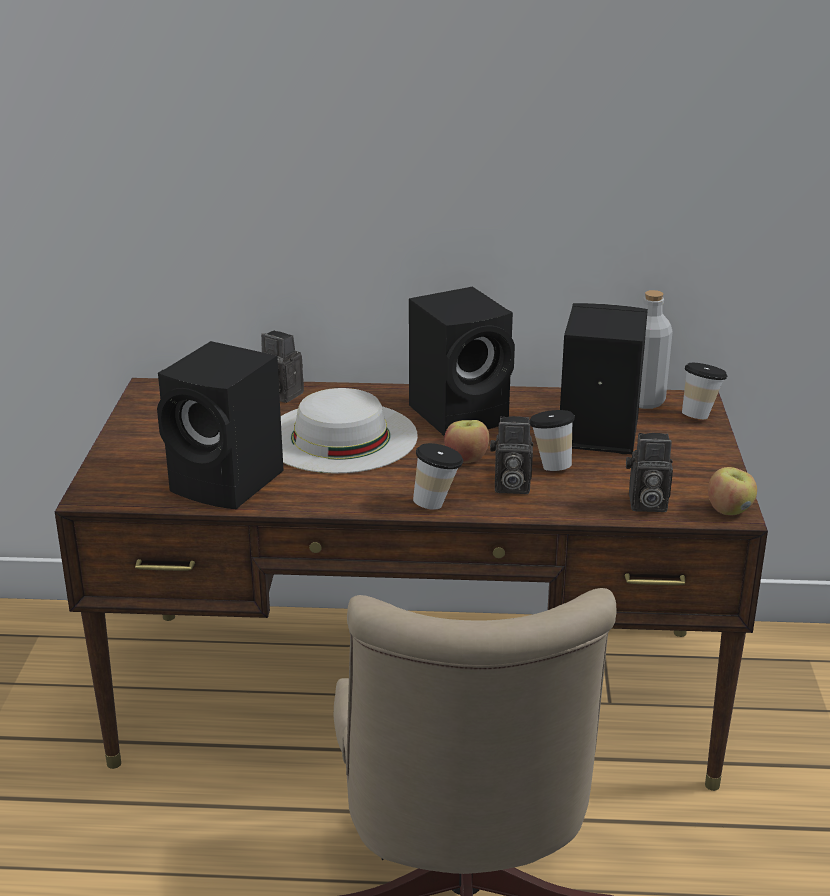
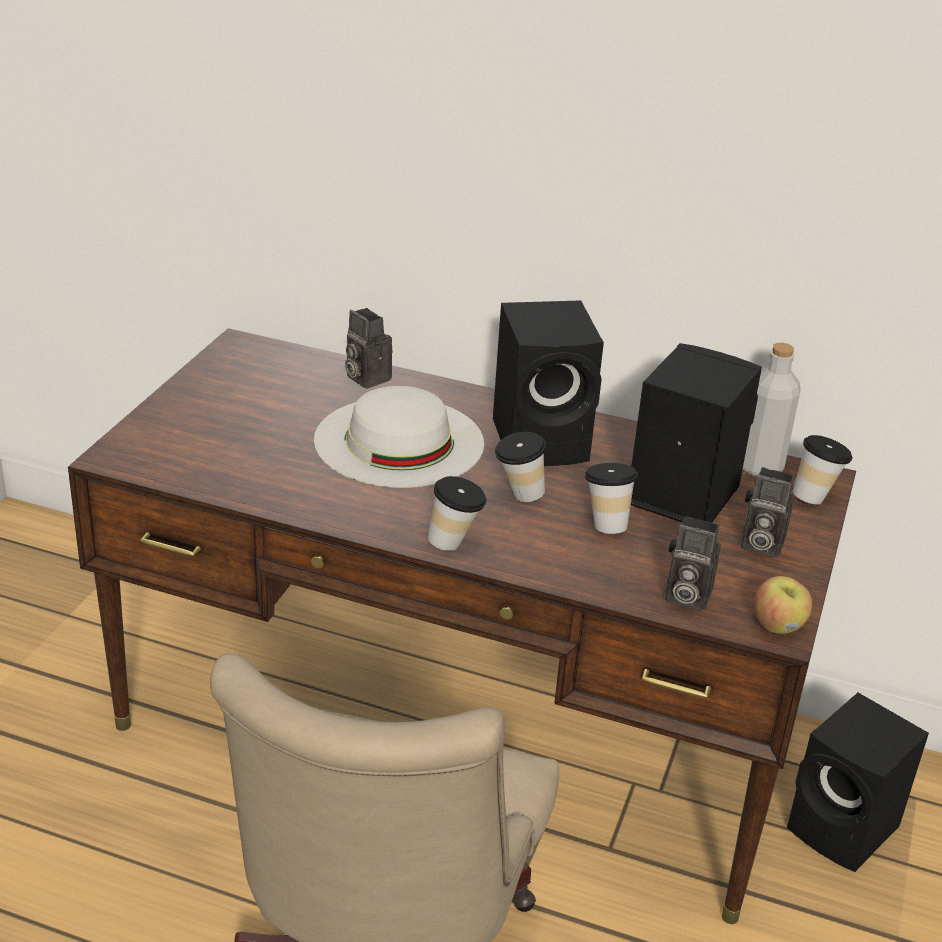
camera: 15 degrees right, 5 degrees up
black speaker [157,341,284,509] -> black speaker moved to [787,693,929,872]
apple [444,420,489,463] -> cup [495,432,546,502]
camera [490,416,533,494] -> camera moved to [740,467,795,558]

